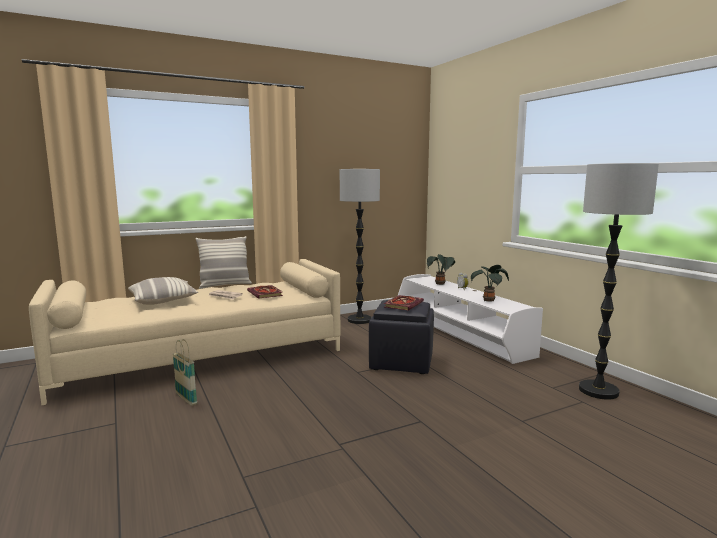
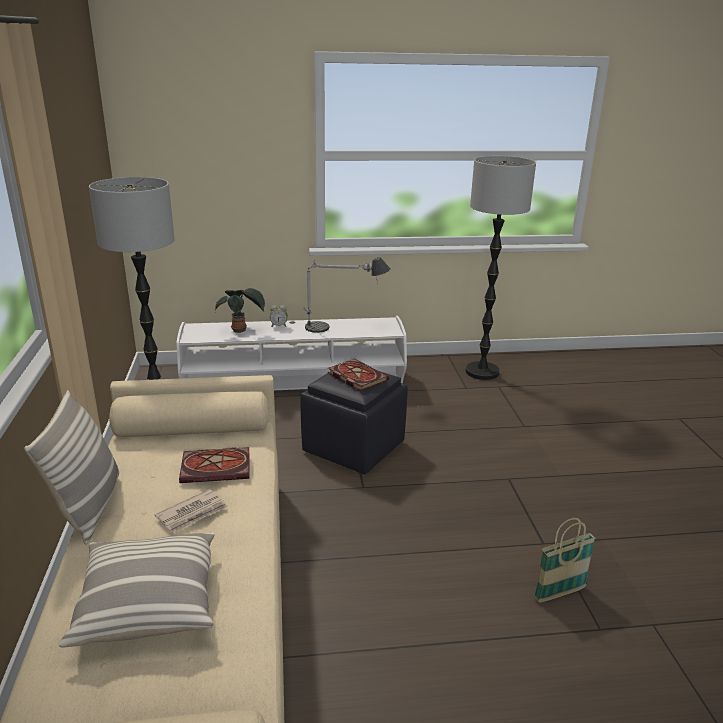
camera: 70 degrees left, 15 degrees up
basket [173,339,197,406] -> basket moved to [534,518,596,603]
potted plant [471,265,509,302] -> table lamp [303,257,391,333]

